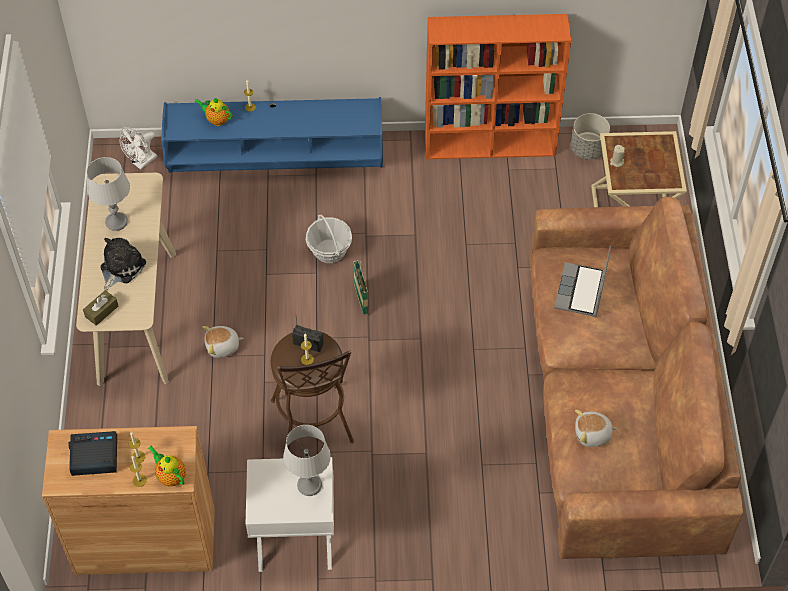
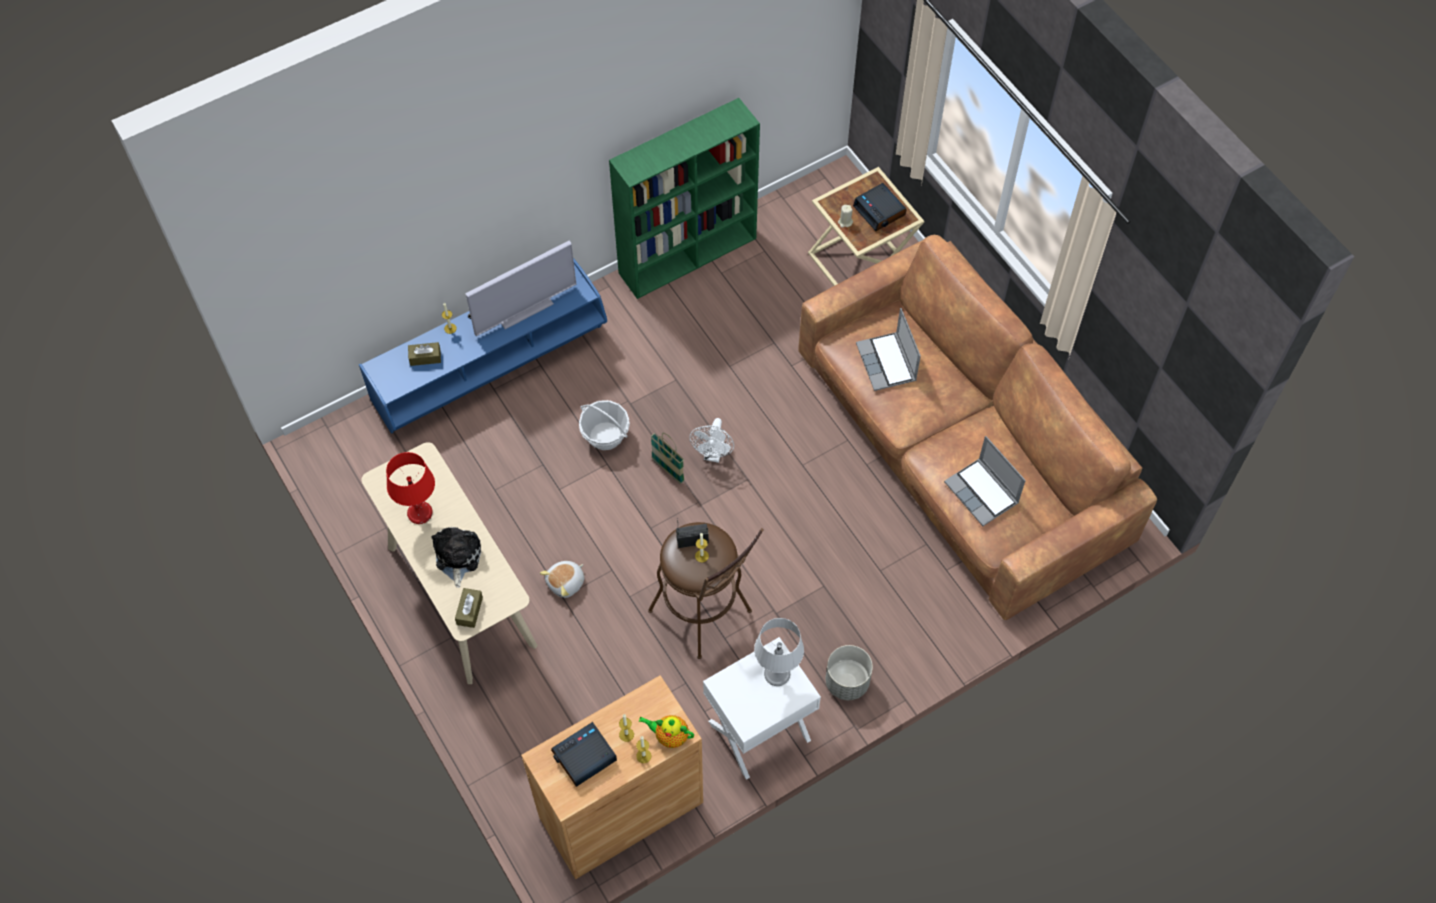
camera: 30 degrees left, 5 degrees up
grey table lamp [87,157,130,231] -> red table lamp [386,452,435,524]
white fan [120,127,157,170] -> white fan moved to [689,418,734,463]
teapot [194,98,233,126] -> brown tissue box [408,342,441,366]
orange bookcase [425,14,571,159] -> green bookcase [609,98,760,299]
grey planter [571,113,610,160] -> grey planter moved to [825,645,873,700]
plush toy [575,410,617,447] -> laptop [944,436,1026,526]
none -> television [465,241,576,336]
none -> alarm clock [853,183,906,231]

